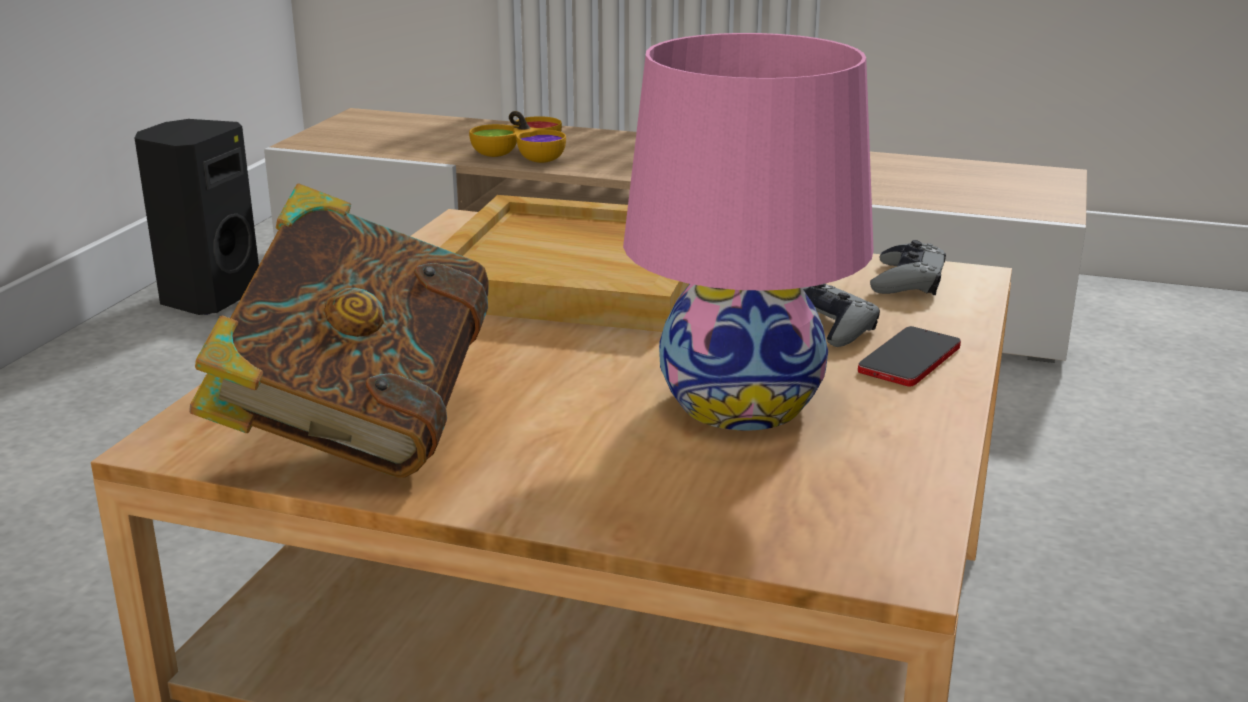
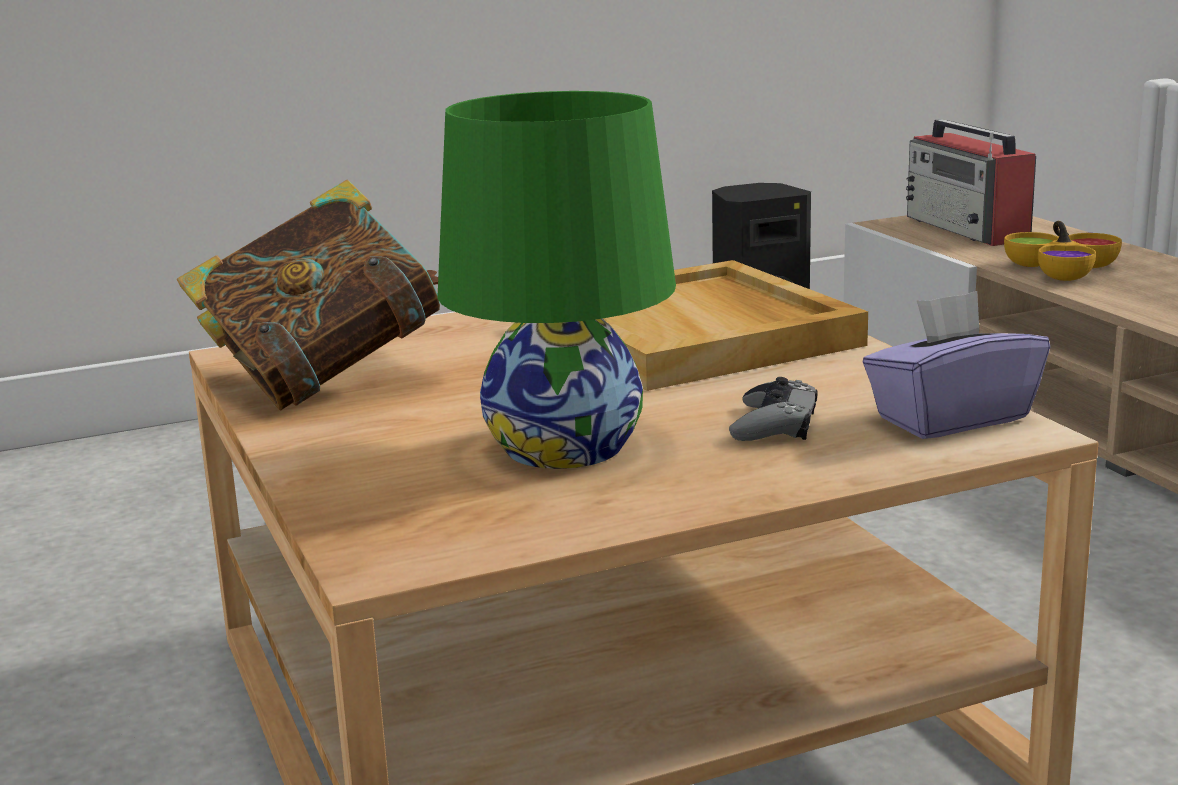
camera: 50 degrees right, 5 degrees down
pink table lamp [623,33,874,431] -> green table lamp [437,91,676,469]
phone [858,326,961,387] -> none
grey game controller [870,240,946,295] -> purple tissue box [862,291,1050,439]
none -> radio [906,119,1036,246]

